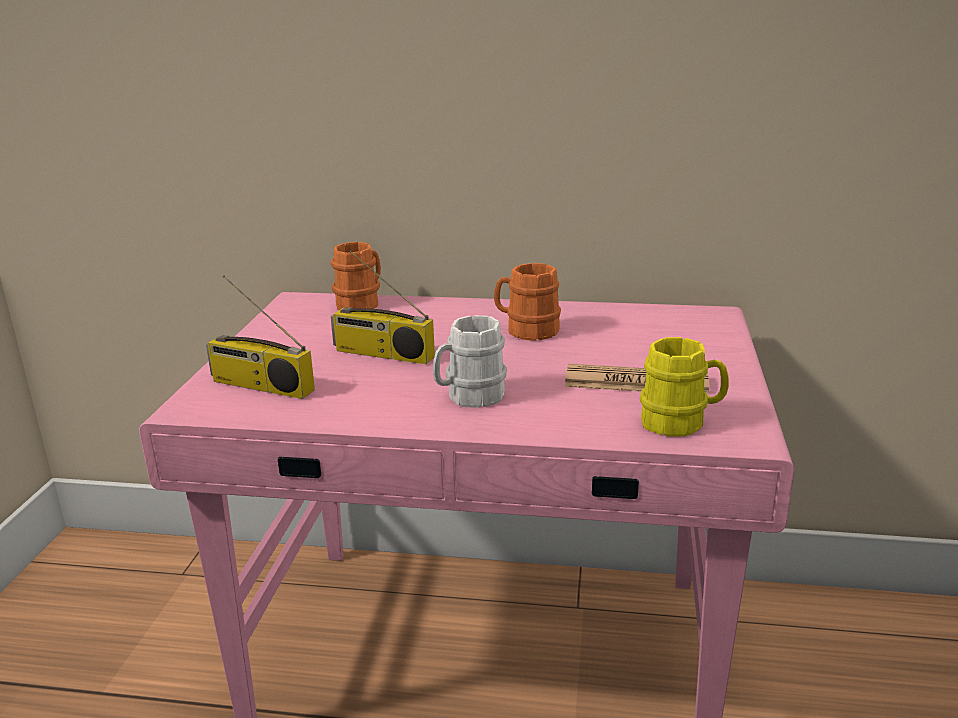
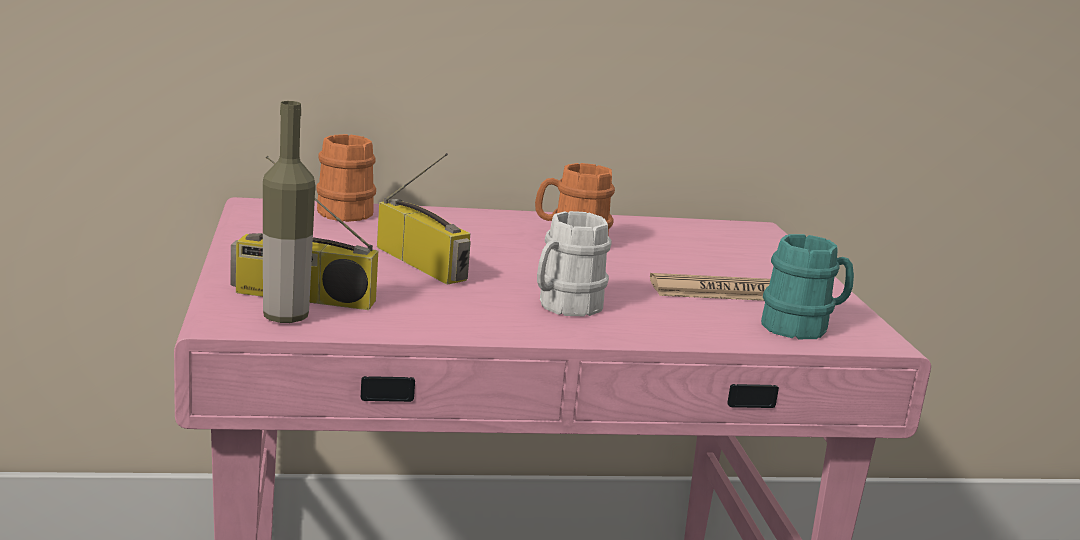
camera: 20 degrees left, 5 degrees down
radio [331,251,435,364] -> radio turned 135 degrees counterclockwise [377,153,471,285]
yellow mug [640,337,729,436] -> turquoise mug [761,234,854,339]
none -> bottle [263,101,315,323]

